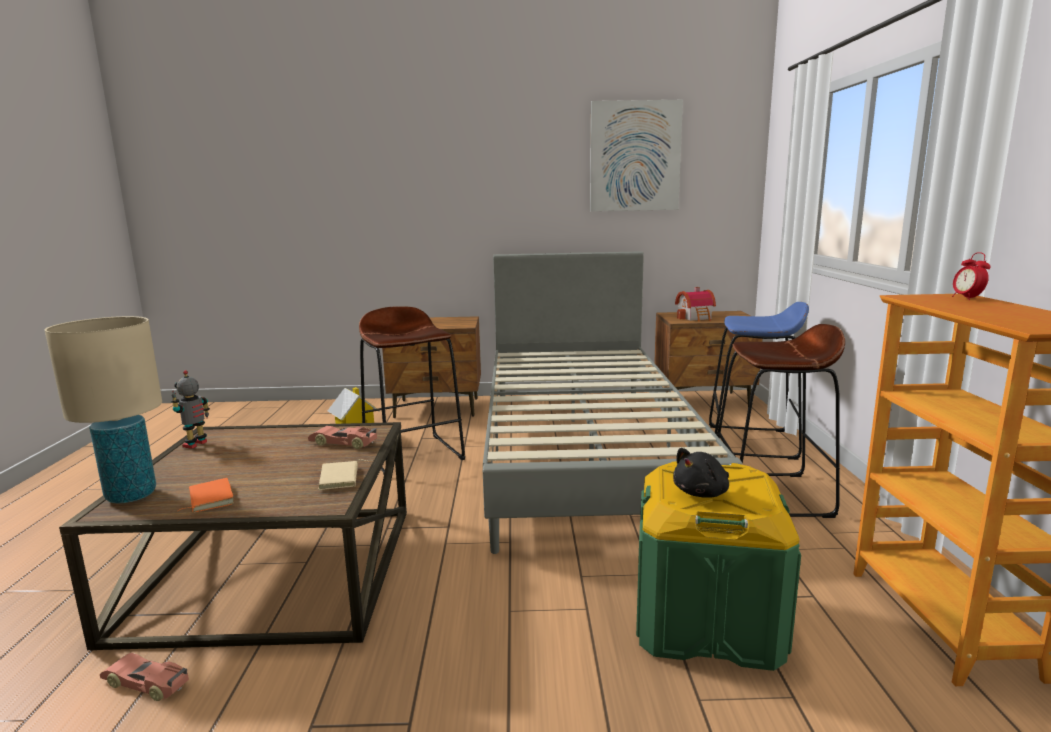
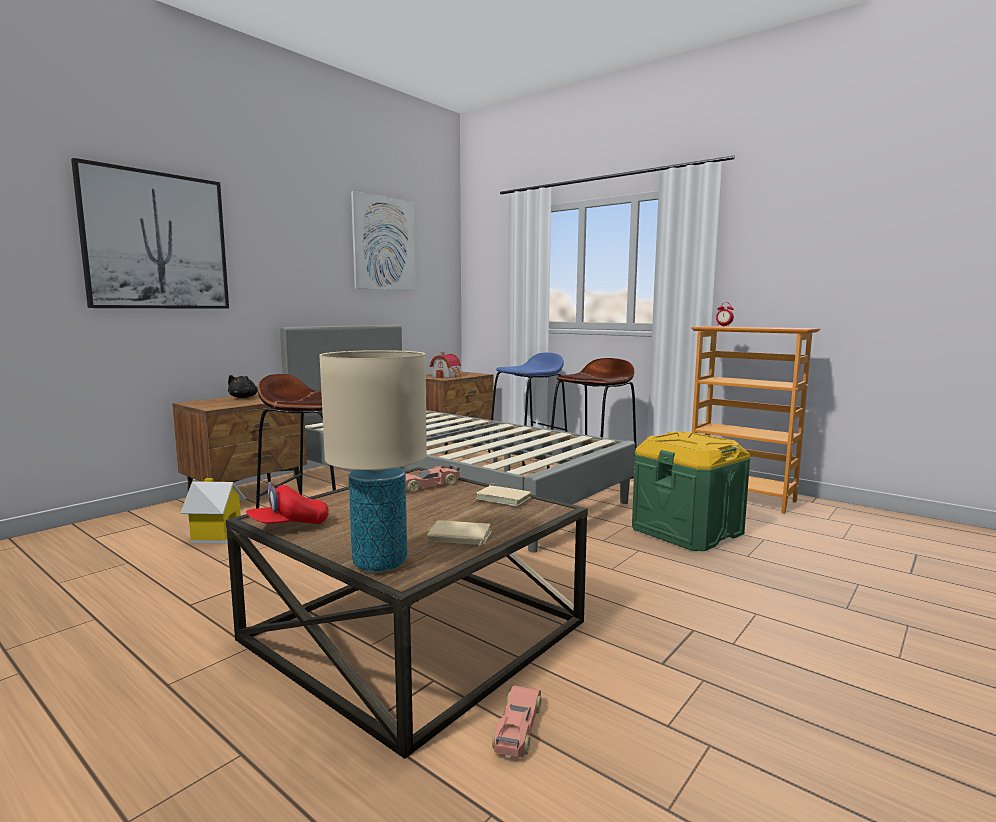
camera: 50 degrees left, 5 degrees down
toy car [100,653,189,701] -> toy car turned 135 degrees clockwise [492,686,541,758]
toy robot [171,370,210,449] -> red cap [246,482,329,524]
orange book [178,478,234,513] -> beige book [427,520,492,546]
black plush toy [673,448,729,498] -> black plush toy moved to [228,375,258,398]
none -> picture [71,158,229,309]

